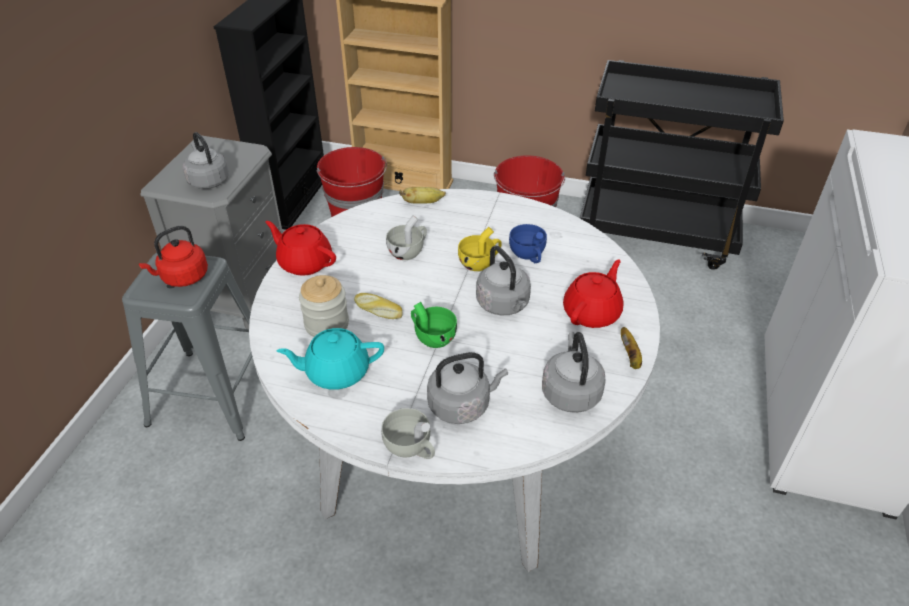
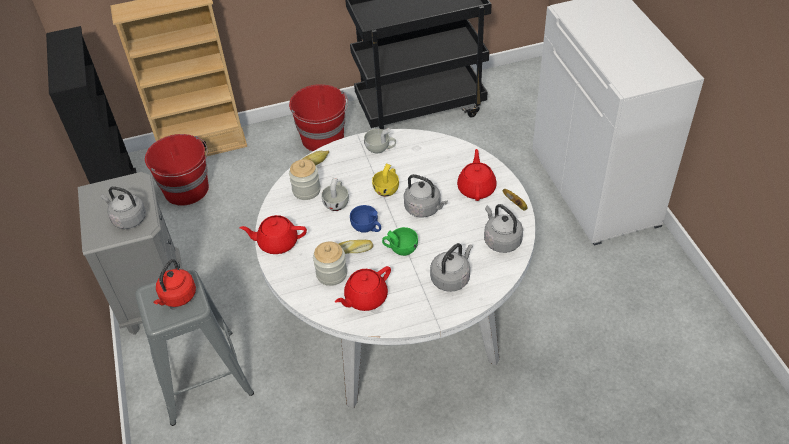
camera: 30 degrees left, 5 degrees up
turquoise teapot [277,328,384,390] -> red teapot [335,266,391,311]
white cup [381,408,435,459] -> white cup moved to [364,128,396,153]
blue cup [509,224,547,263] -> blue cup moved to [350,205,381,233]
none -> jar [289,159,321,200]

